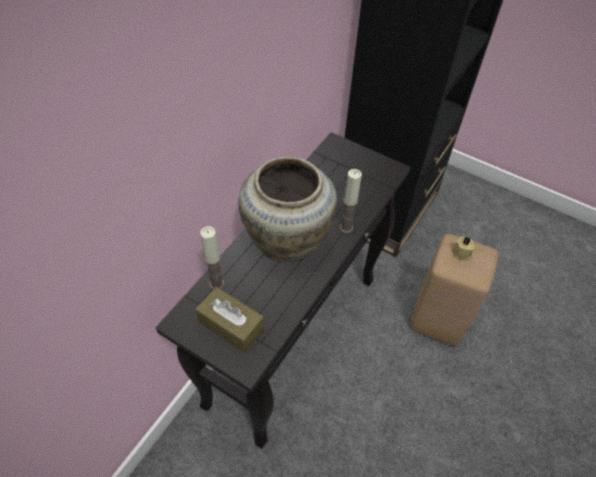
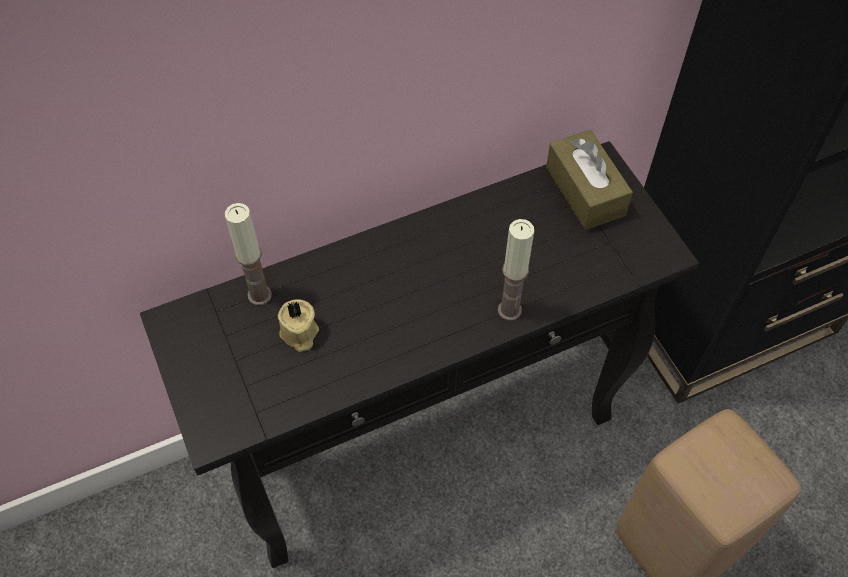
camera: 35 degrees right, 5 degrees up
brown tissue box [195,287,264,353] -> brown tissue box moved to [546,130,633,230]
beige vase [239,156,337,262] -> none
beige candle [452,236,475,260] -> beige candle moved to [277,299,319,352]

